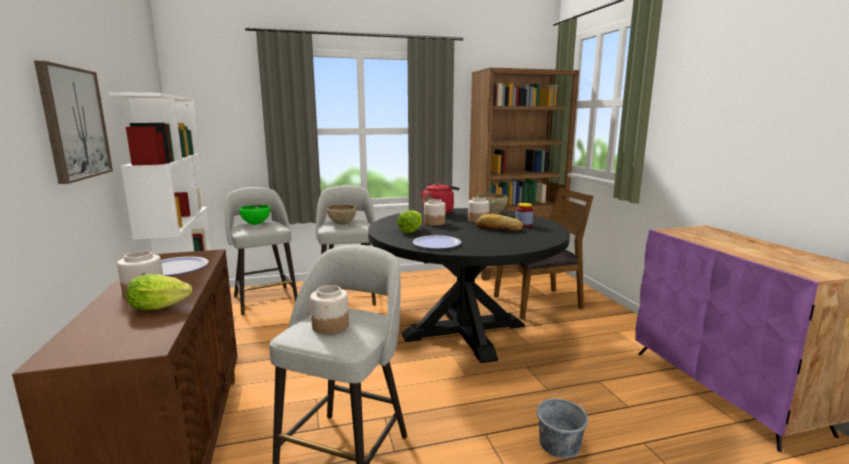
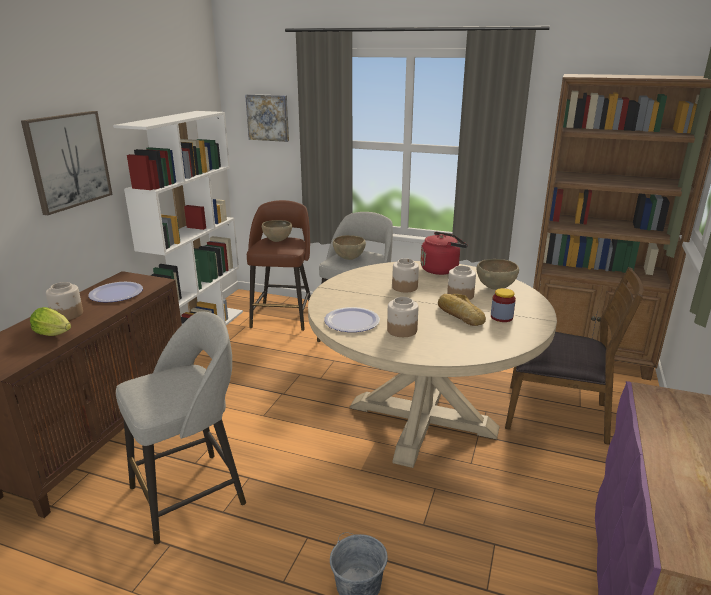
camera: 35 degrees right, 10 degrees up
grey stool [225,187,298,315] -> brown stool [247,200,311,331]
green bowl [239,205,270,225] -> brown bowl [262,220,292,242]
jar [310,285,349,334] -> jar moved to [387,297,419,337]
black dining table [368,208,570,363] -> beige dining table [308,261,557,468]
lettuce [397,210,422,233] -> none
none -> picture [245,94,289,142]

